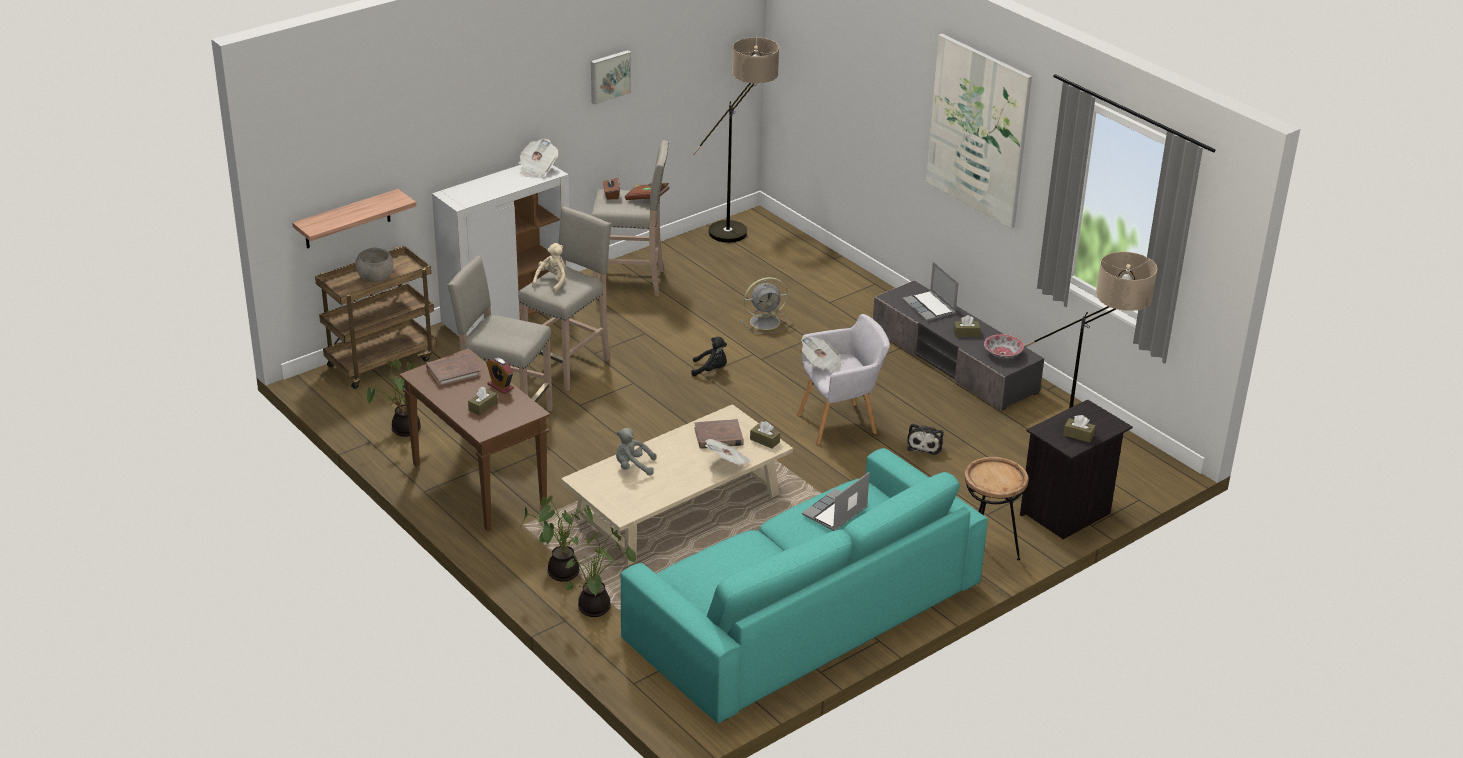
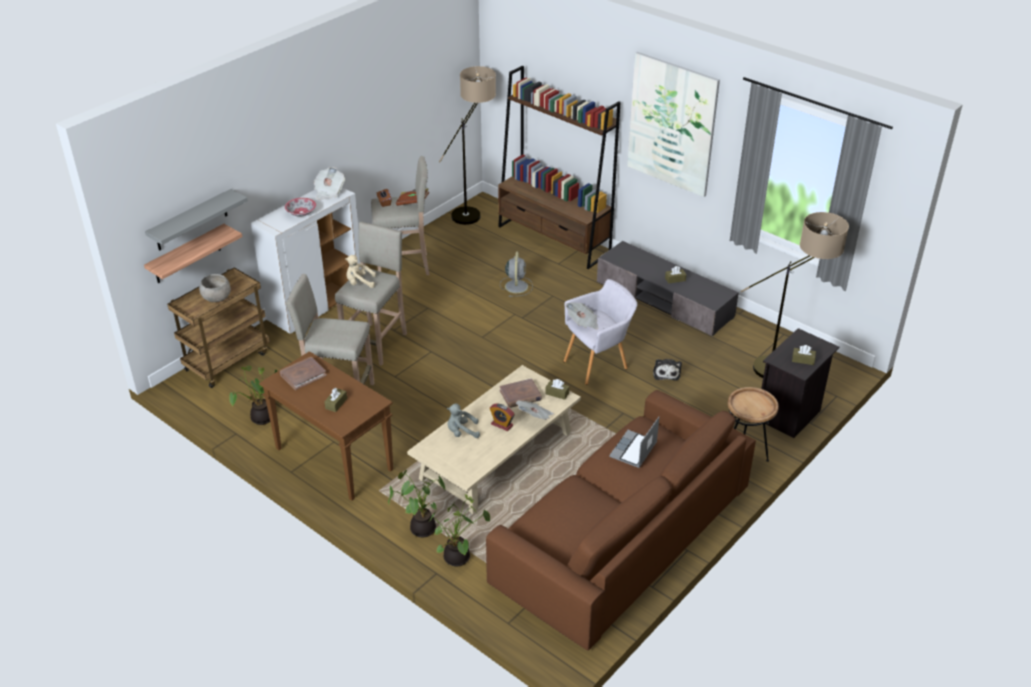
camera: 10 degrees left, 5 degrees up
alarm clock [486,358,514,394] -> alarm clock moved to [490,403,515,431]
beige plush toy [532,243,566,293] -> beige plush toy turned 105 degrees counterclockwise [345,255,376,288]
picture [591,50,631,105] -> none
turquoise sofa [621,448,988,723] -> brown sofa [486,390,756,651]
black plush toy [691,337,727,376] -> none
grey fan [740,277,788,333] -> grey fan turned 60 degrees counterclockwise [500,251,533,297]
laptop [902,262,958,321] -> none
bowl [984,334,1024,358] -> bowl moved to [285,198,316,217]
none -> grey shelf [145,189,248,251]
none -> brown bookcase [498,66,621,269]

